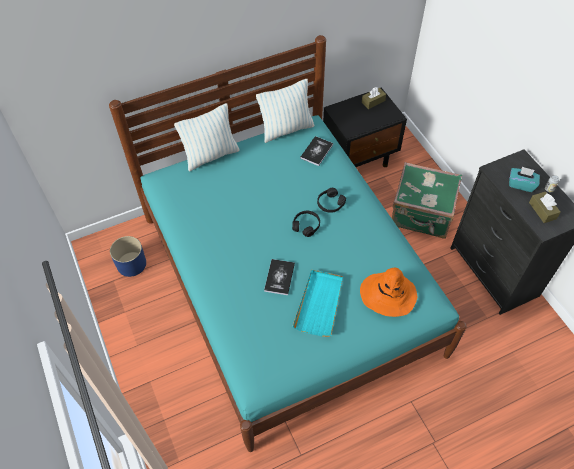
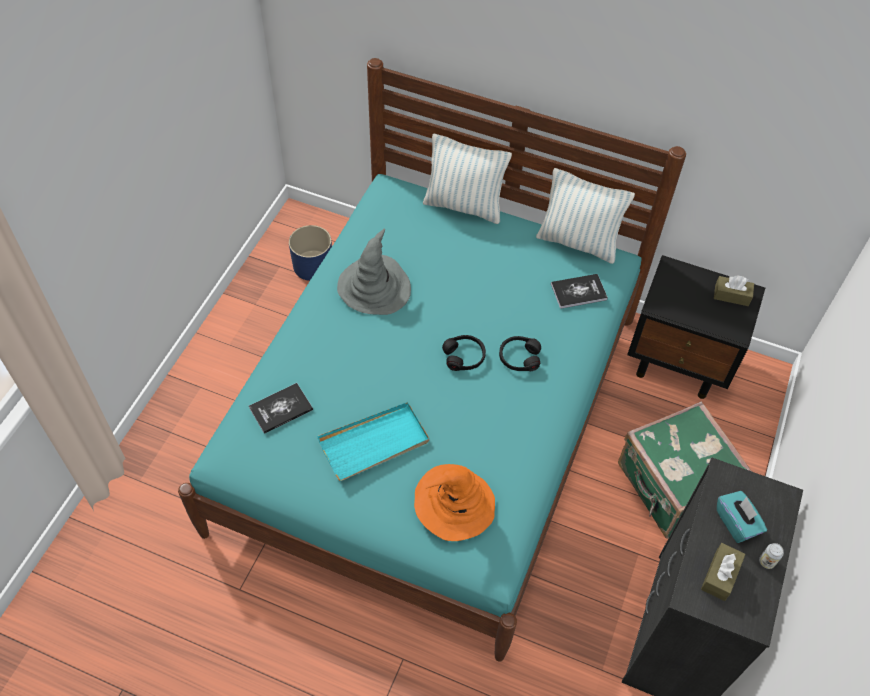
camera: 45 degrees right, 0 degrees up
book [264,259,295,295] -> book moved to [249,383,313,434]
none -> grey hat [337,228,411,315]

